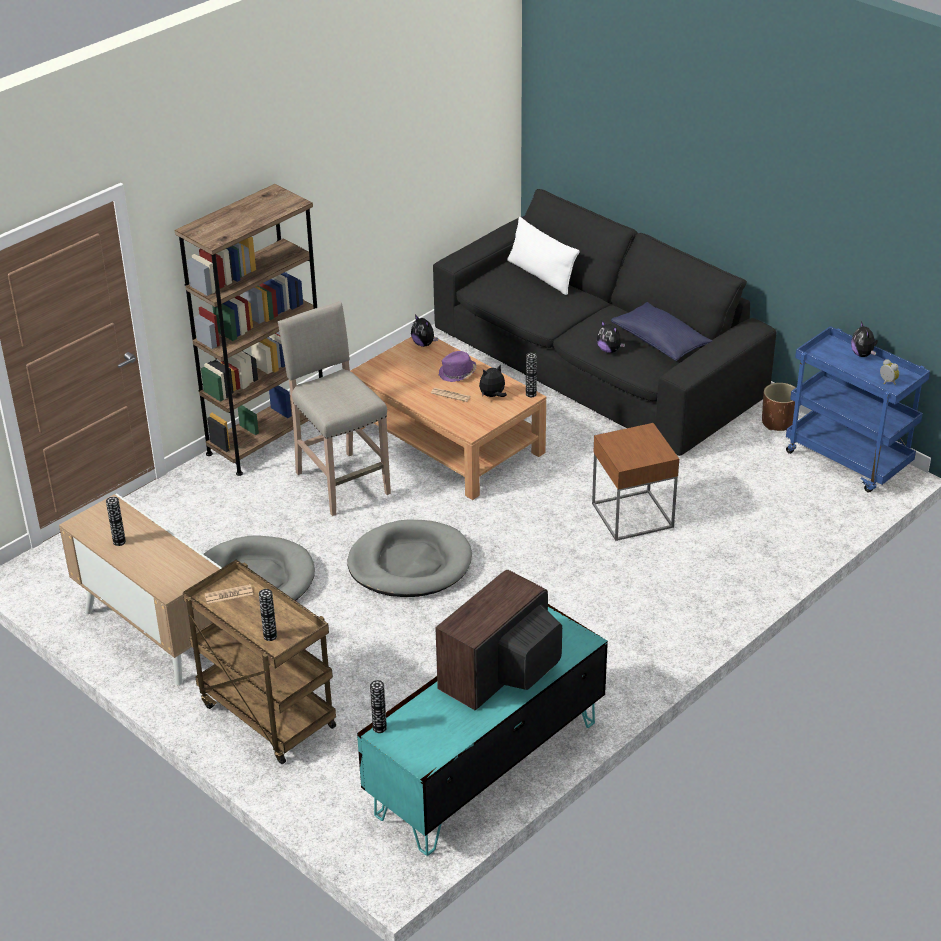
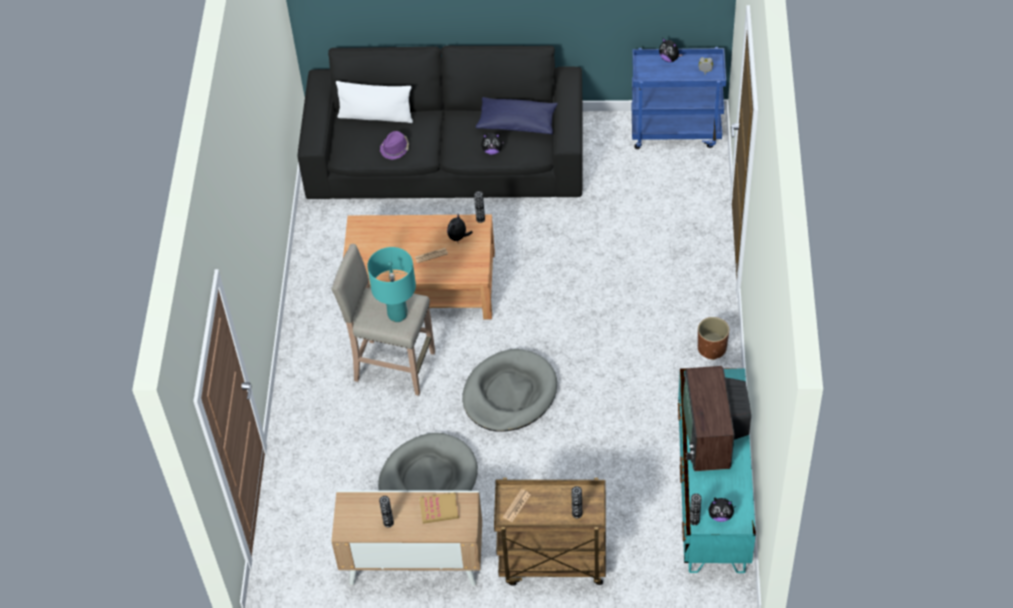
camera: 40 degrees left, 15 degrees up
brown bookcase [174,184,323,476] -> none
plush toy [411,315,438,347] -> plush toy moved to [708,497,736,522]
purple hat [438,351,477,382] -> purple hat moved to [380,131,409,160]
brown side table [592,423,679,541] -> none
brown planter [762,383,796,431] -> brown planter moved to [698,317,729,360]
none -> turquoise table lamp [367,247,416,322]
none -> book [419,492,459,524]

